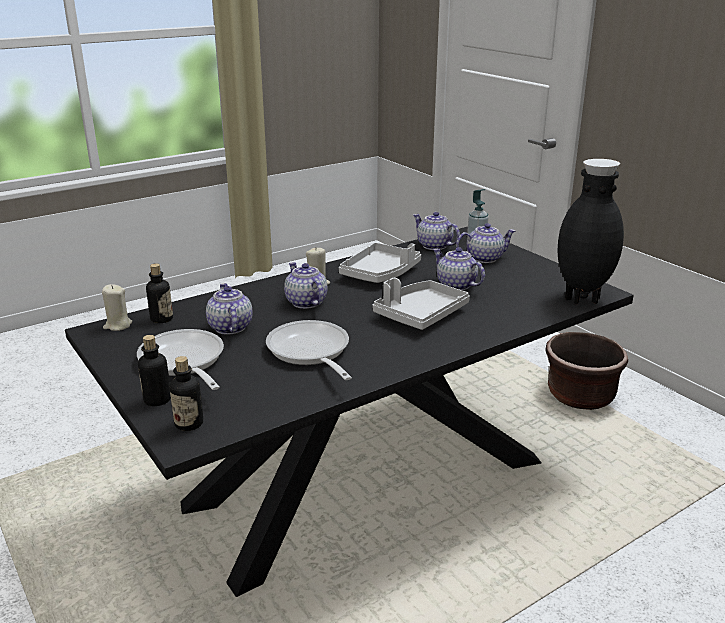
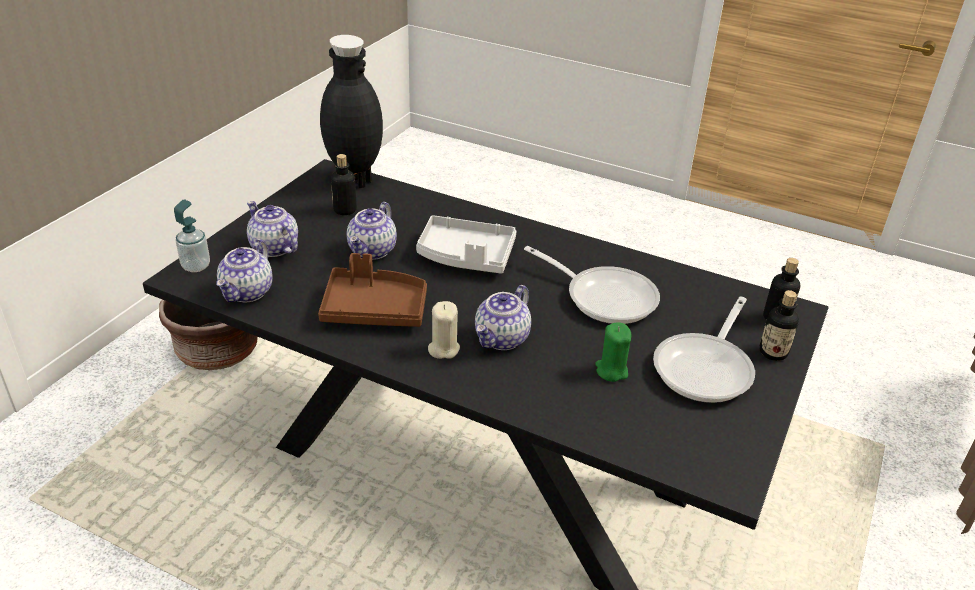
camera: 120 degrees left, 10 degrees up
beige candle [102,284,132,331] -> none
bottle [146,263,173,323] -> bottle moved to [331,154,357,215]
teapot [206,283,253,335] -> green candle [595,322,632,382]
frying pan [266,320,352,380] -> frying pan turned 90 degrees counterclockwise [524,246,660,324]
grey tray [339,243,421,283] -> brown tray [318,253,427,327]

